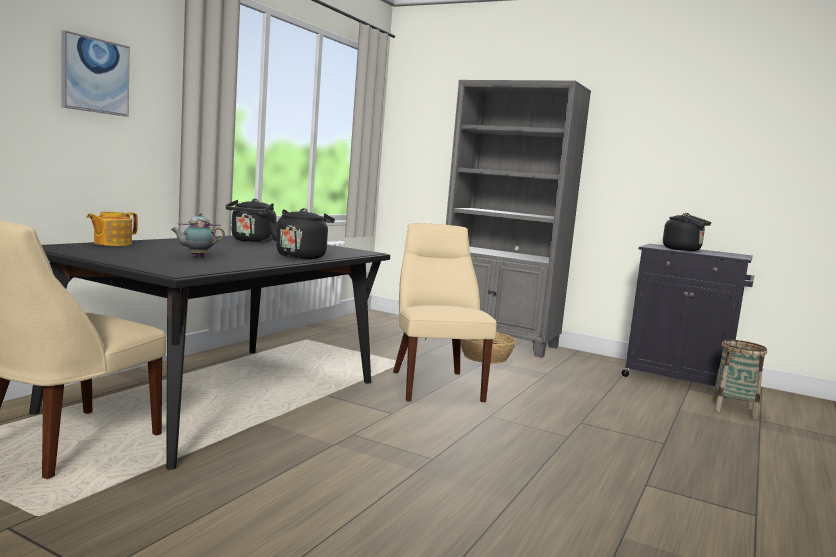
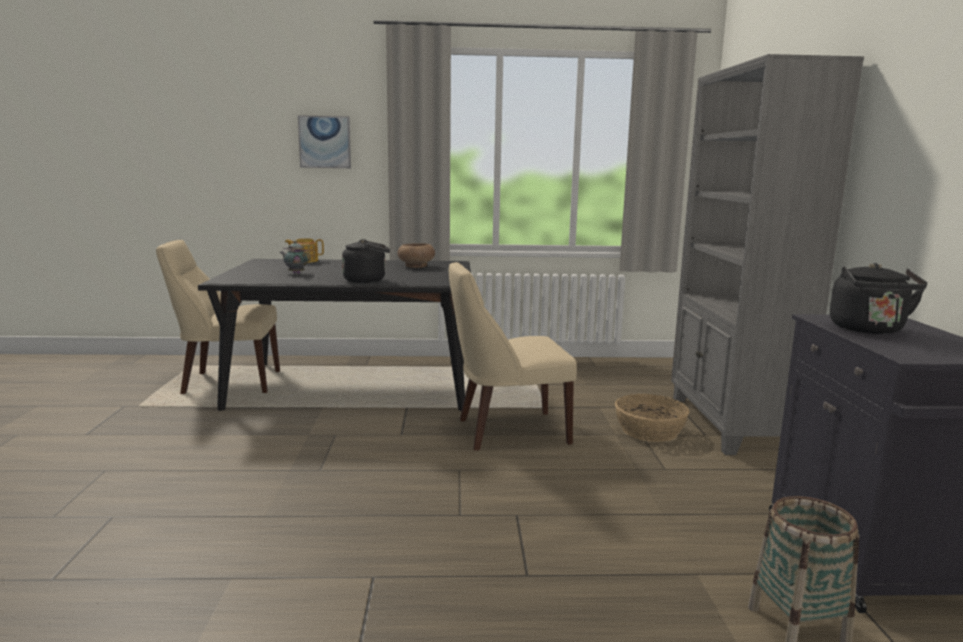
camera: 60 degrees right, 5 degrees up
black kettle [225,199,283,243] -> brown bowl [397,243,435,268]
beige chair [393,223,497,402] -> beige chair turned 150 degrees counterclockwise [449,262,577,450]

